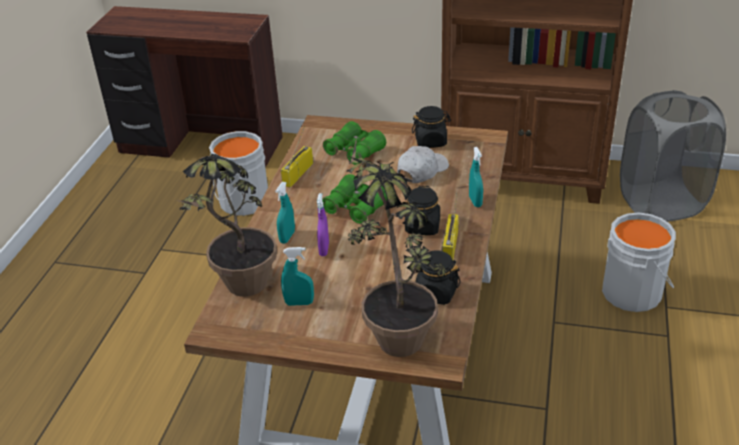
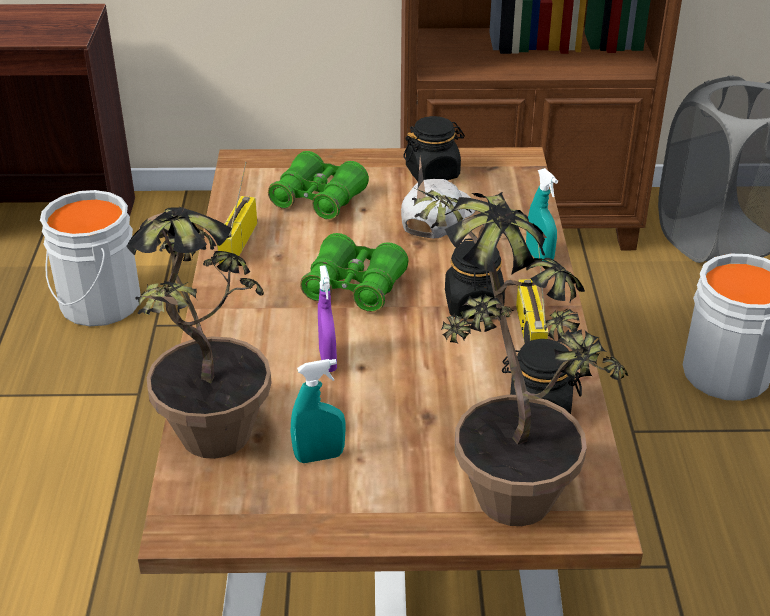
camera: 15 degrees left, 0 degrees up
turquoise spray bottle [275,182,295,243] -> none

